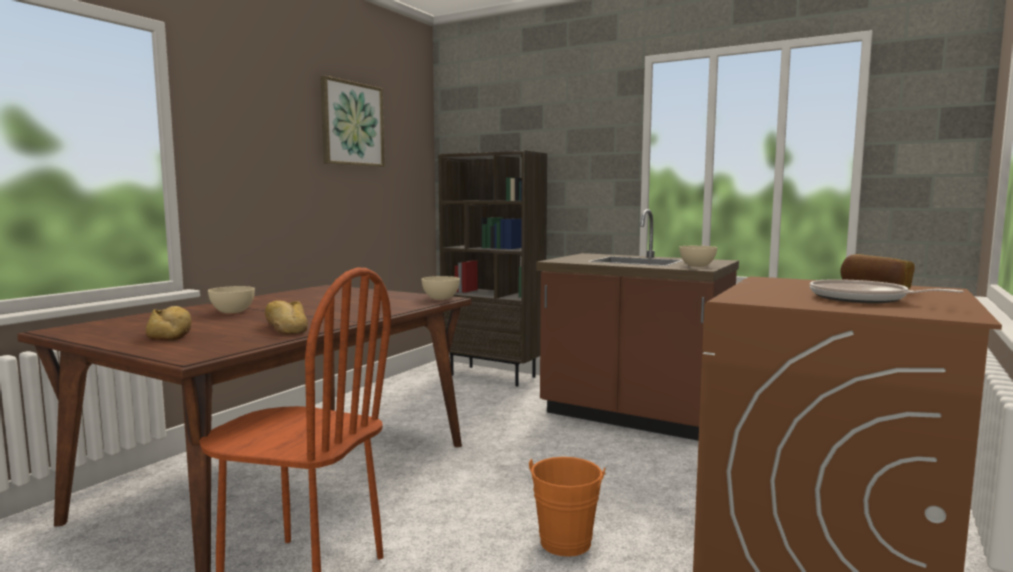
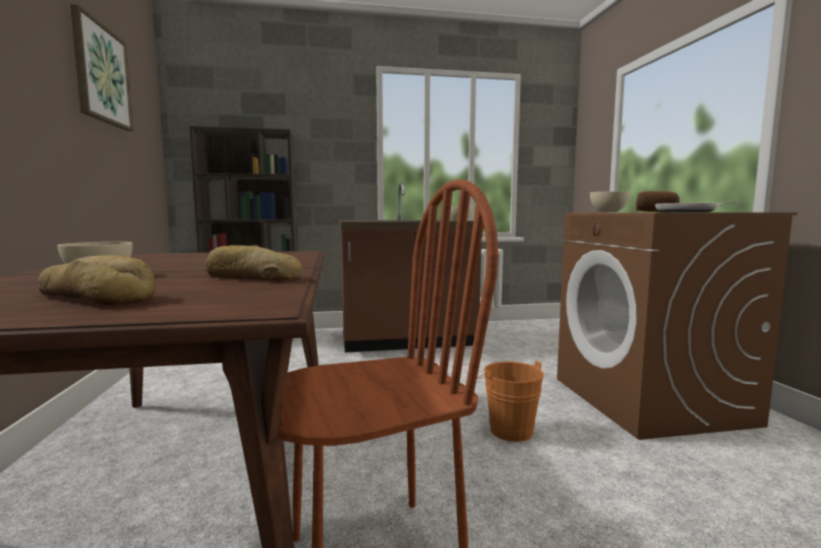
camera: 40 degrees left, 0 degrees up
beige bowl [421,276,460,300] -> beige bowl moved to [590,191,630,212]

